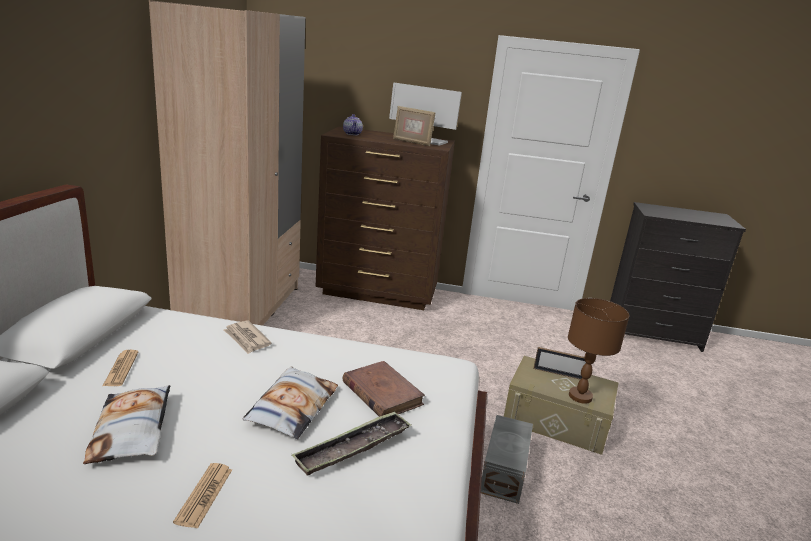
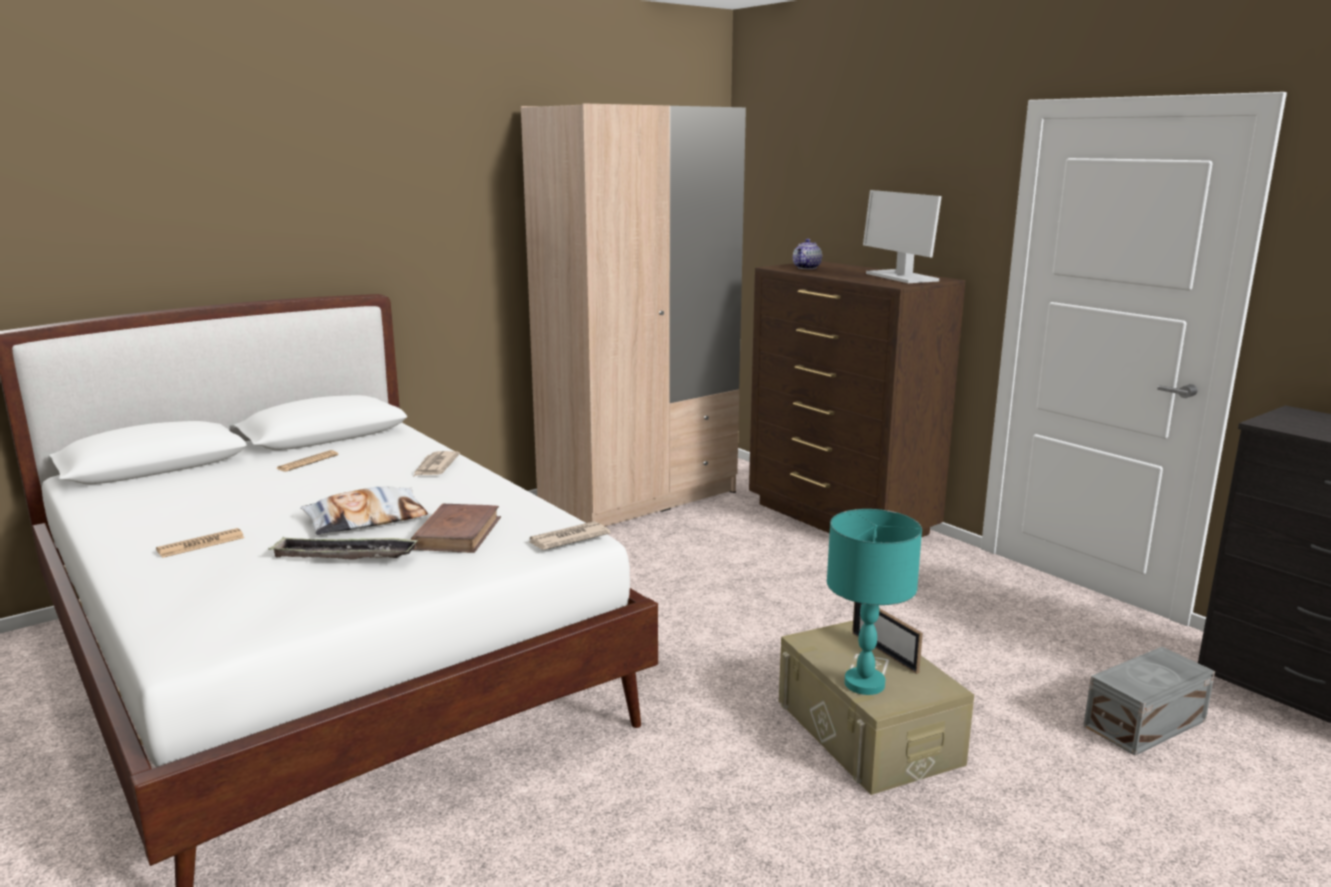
camera: 45 degrees right, 5 degrees down
pillow [83,385,170,464] -> none
picture frame [393,106,435,146] -> none
grey storage box [481,415,533,504] -> grey storage box moved to [1084,647,1215,756]
brown table lamp [568,298,630,404] -> turquoise table lamp [827,509,922,695]
none -> newspaper [529,521,611,550]

